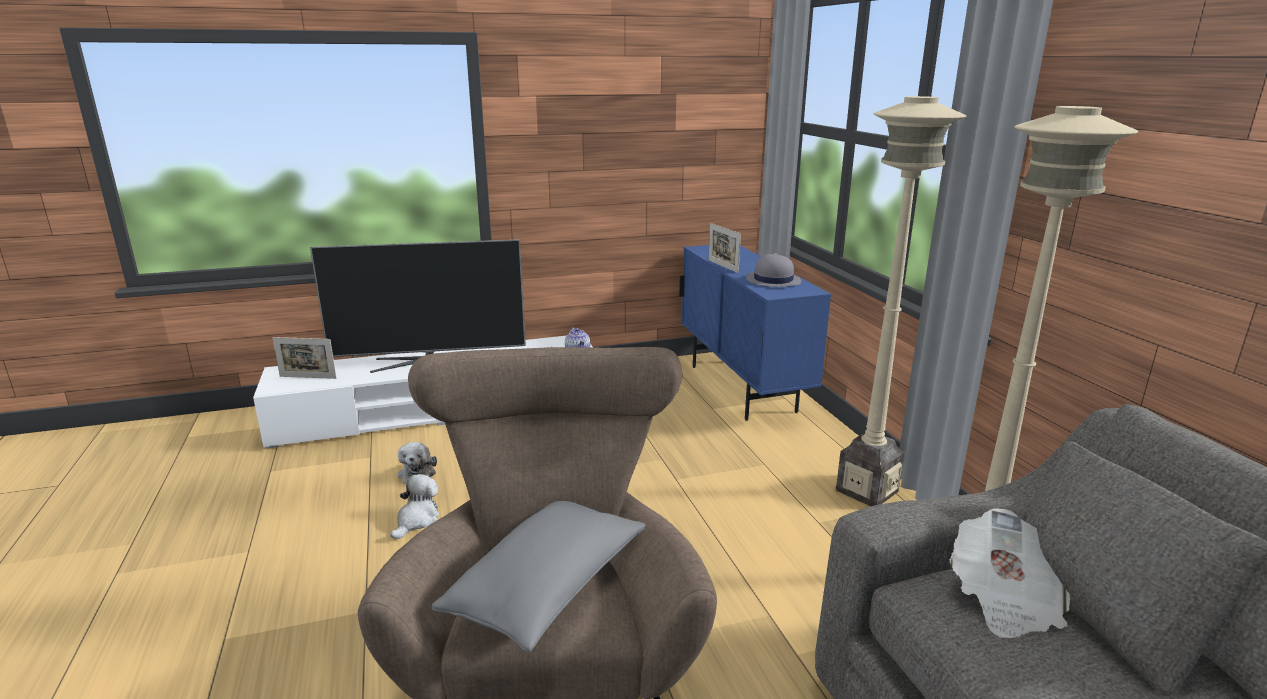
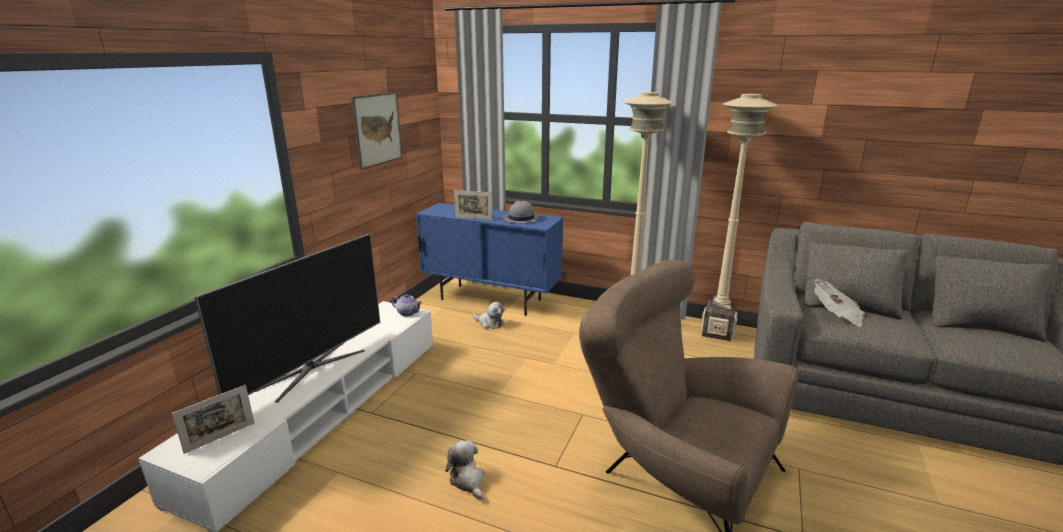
camera: 50 degrees left, 0 degrees up
plush toy [398,442,437,483] -> plush toy moved to [473,302,504,329]
grey pillow [432,501,646,652] -> none
none -> picture [351,92,403,170]

